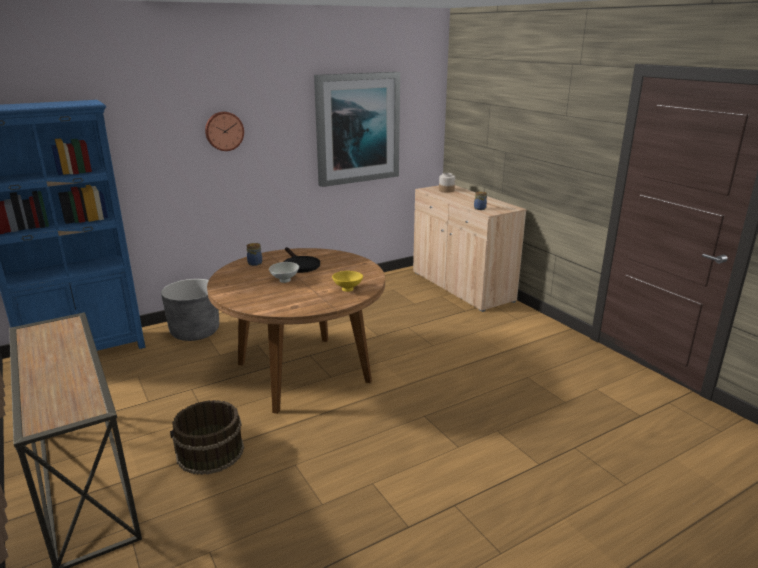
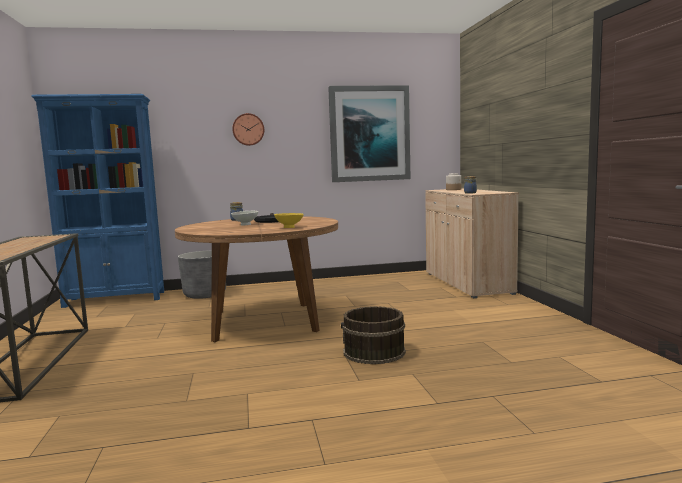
camera: 20 degrees right, 15 degrees down
brown bucket [170,400,244,475] -> brown bucket moved to [341,306,406,364]

